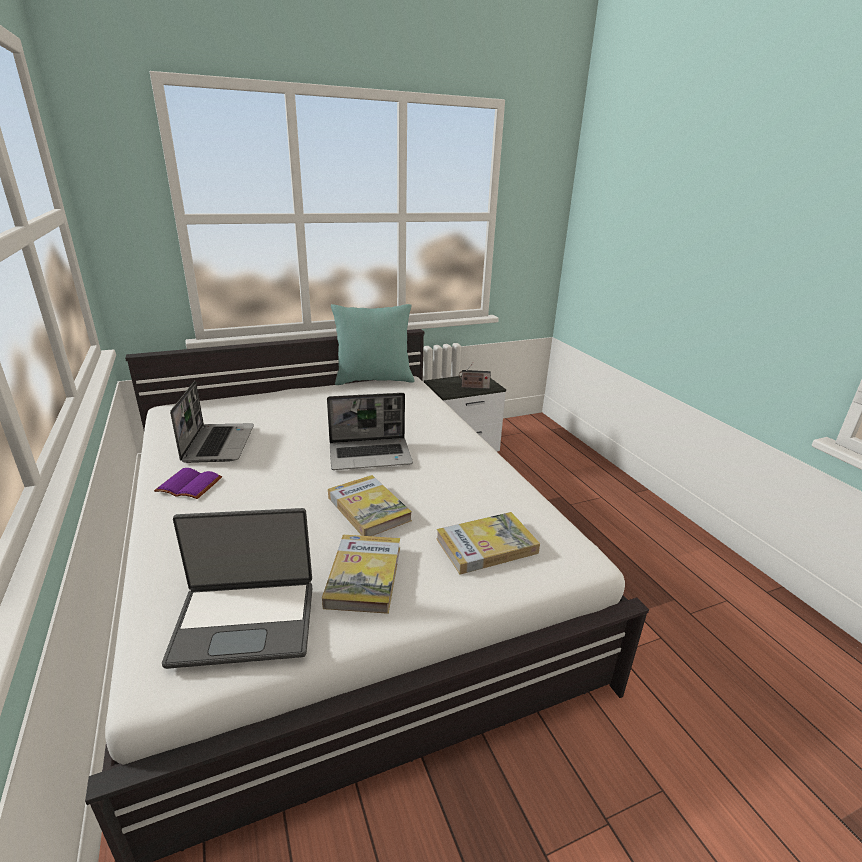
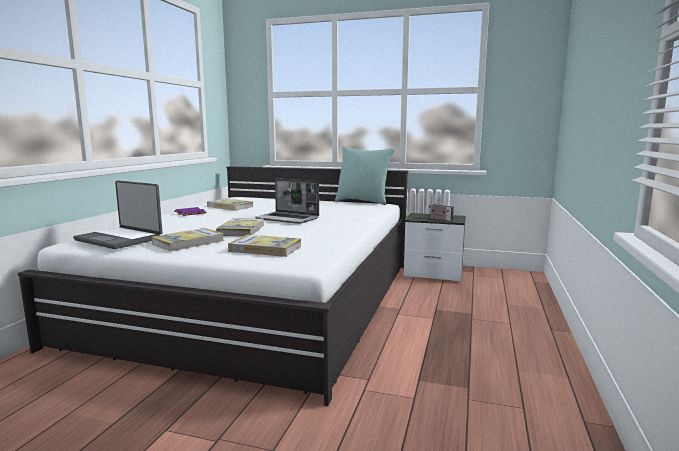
camera: 40 degrees right, 15 degrees down
laptop [170,381,254,463] -> book [207,198,253,211]

